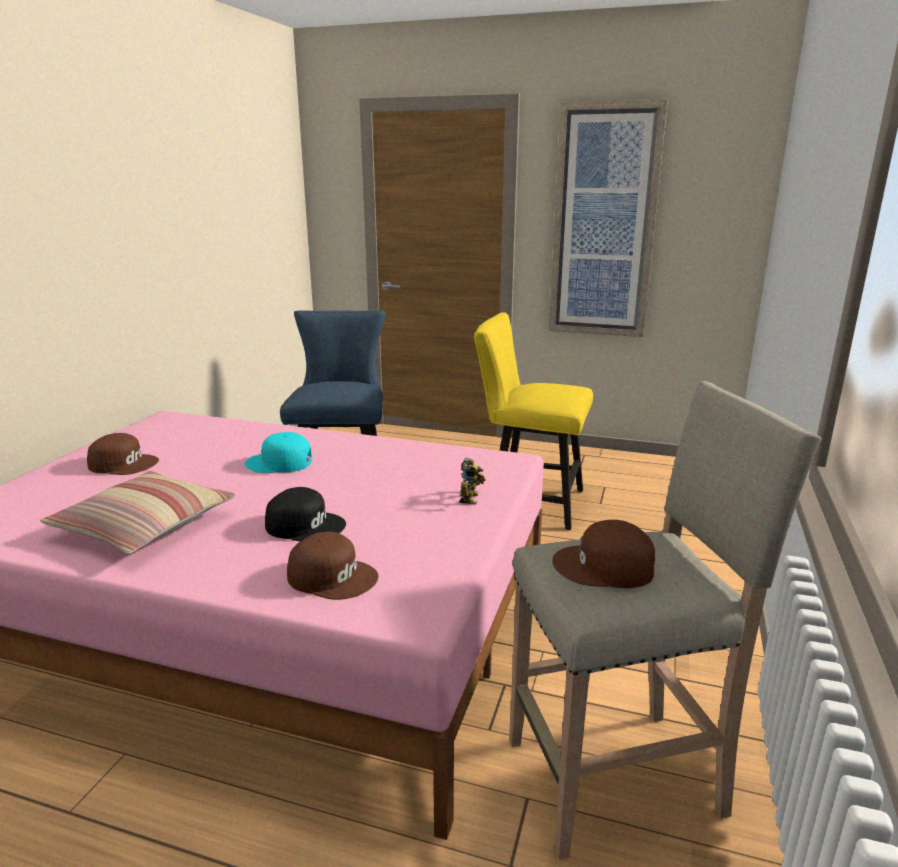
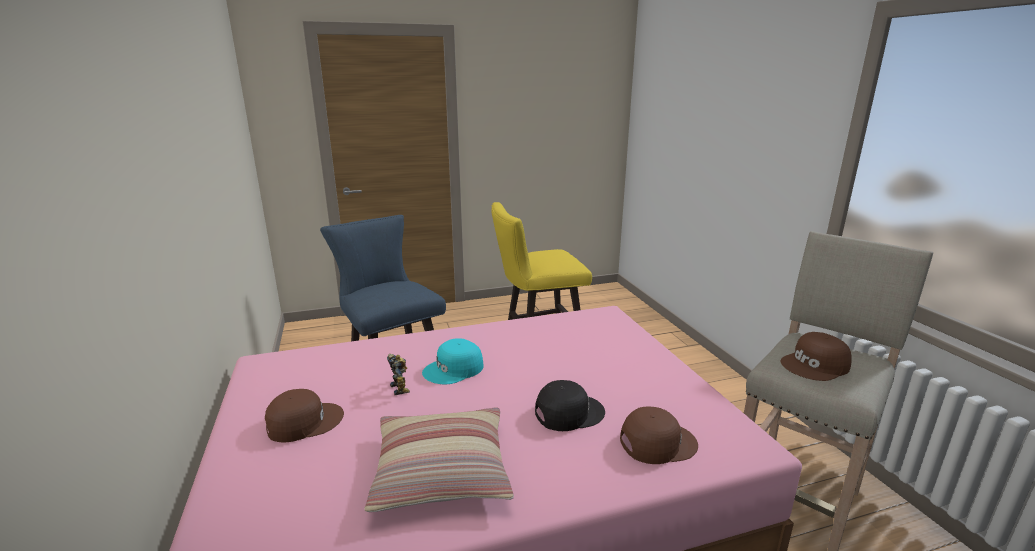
camera: 35 degrees left, 0 degrees up
toy robot [459,457,486,505] -> toy robot moved to [387,354,410,395]
picture [549,100,668,337] -> none

